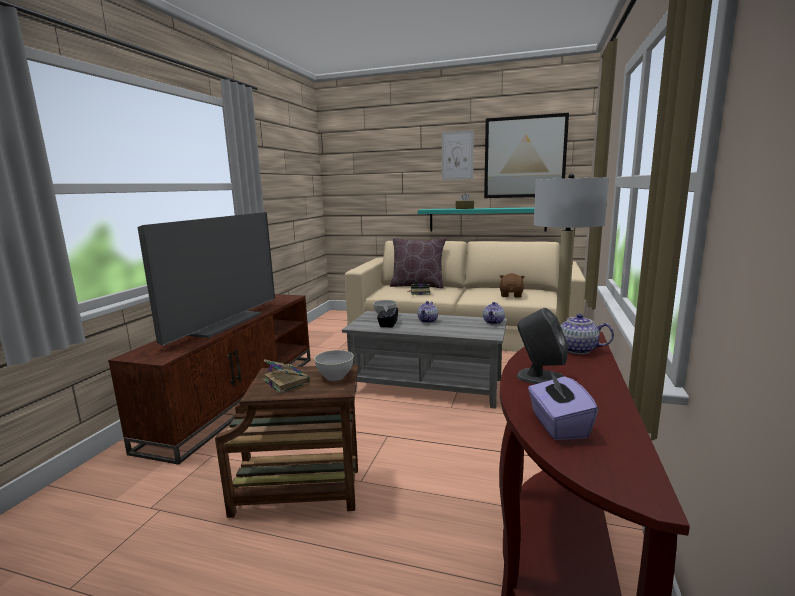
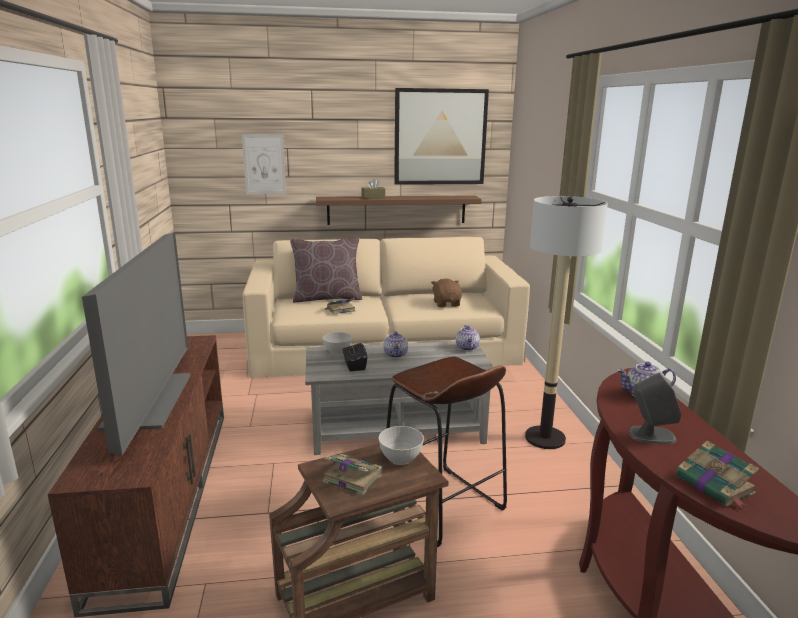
camera: 25 degrees left, 5 degrees up
turquoise shelf [418,207,547,231] -> brown shelf [316,195,481,225]
picture [442,130,474,180] -> picture moved to [242,134,286,194]
purple tissue box [528,371,598,440] -> book [676,441,759,508]
none -> brown stool [386,357,507,548]

